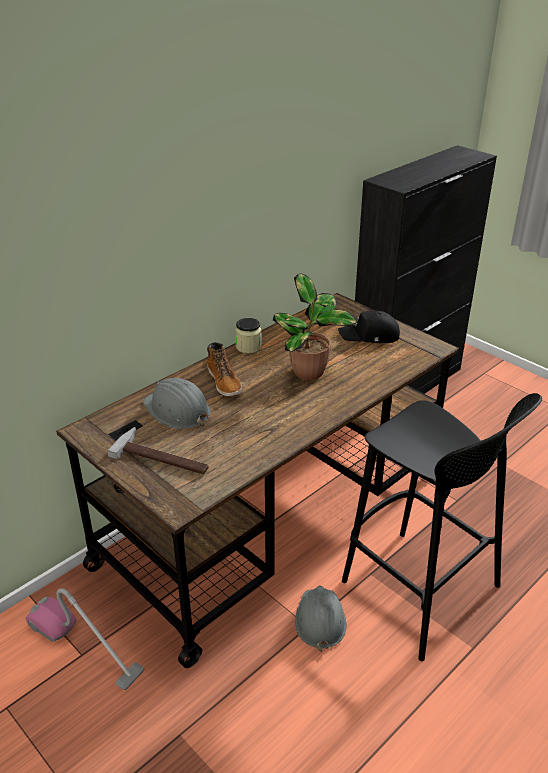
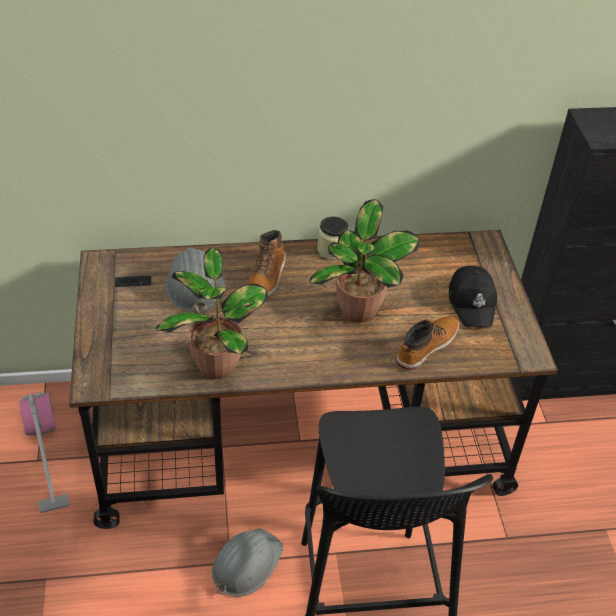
camera: 35 degrees right, 10 degrees up
hammer [107,427,209,474] -> none
black cap [338,311,400,343] -> black cap turned 135 degrees counterclockwise [449,266,497,327]
none -> potted plant [156,247,268,379]
none -> boot [396,316,459,370]

